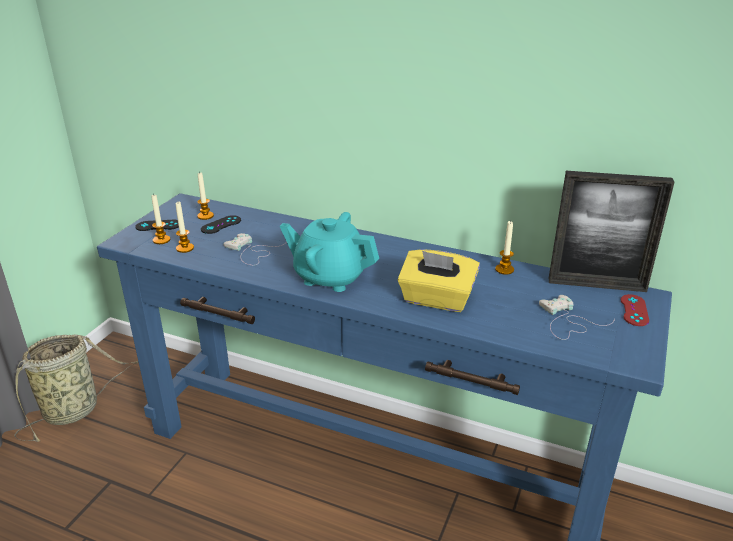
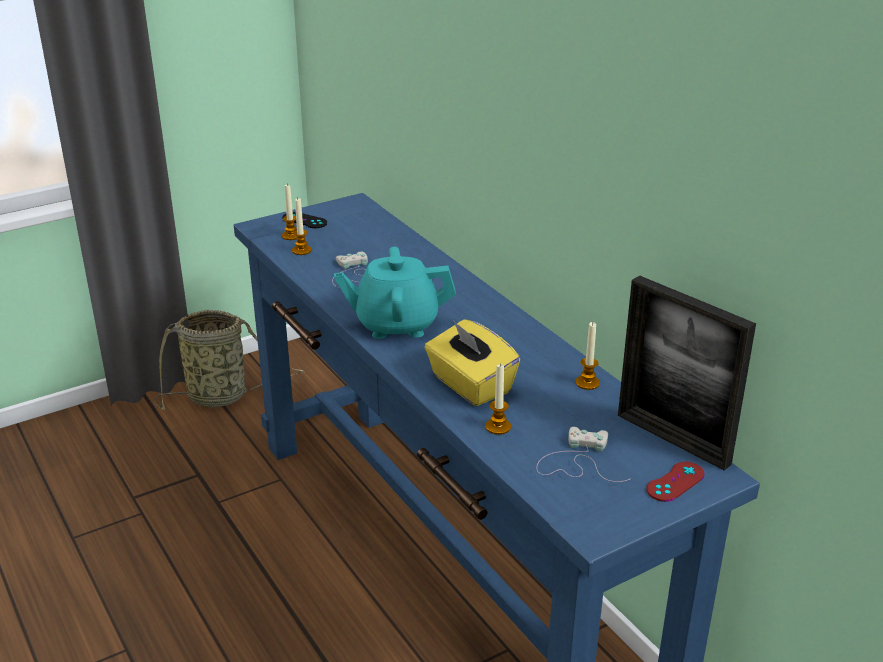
camera: 35 degrees right, 0 degrees up
candle [197,173,214,220] -> candle moved to [486,363,511,435]
black game controller [201,215,241,234] -> none
turquoise teapot [280,212,379,292] -> turquoise teapot turned 60 degrees counterclockwise [334,247,456,339]

